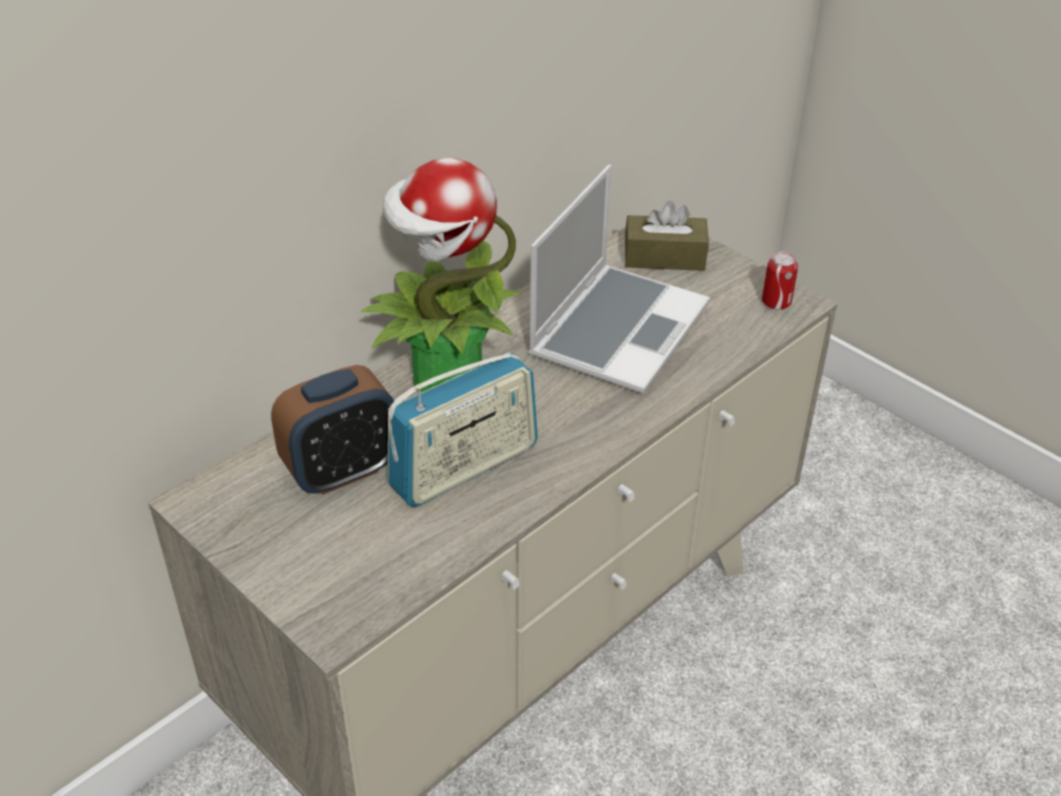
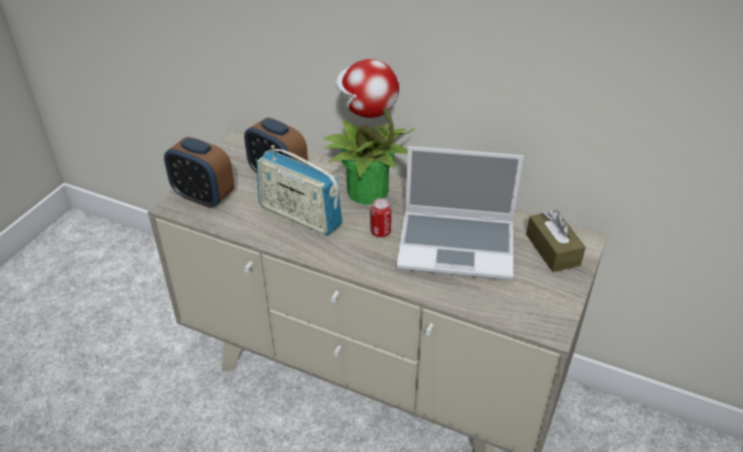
camera: 70 degrees right, 0 degrees up
can [762,251,798,310] -> can moved to [371,198,391,237]
none -> alarm clock [164,137,234,209]

